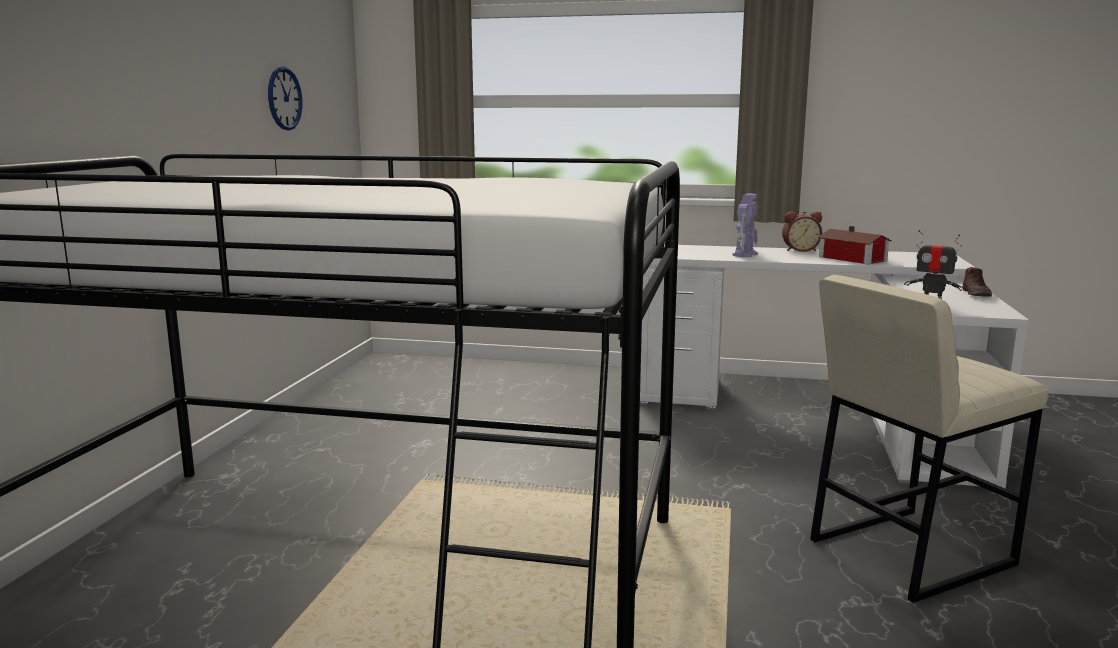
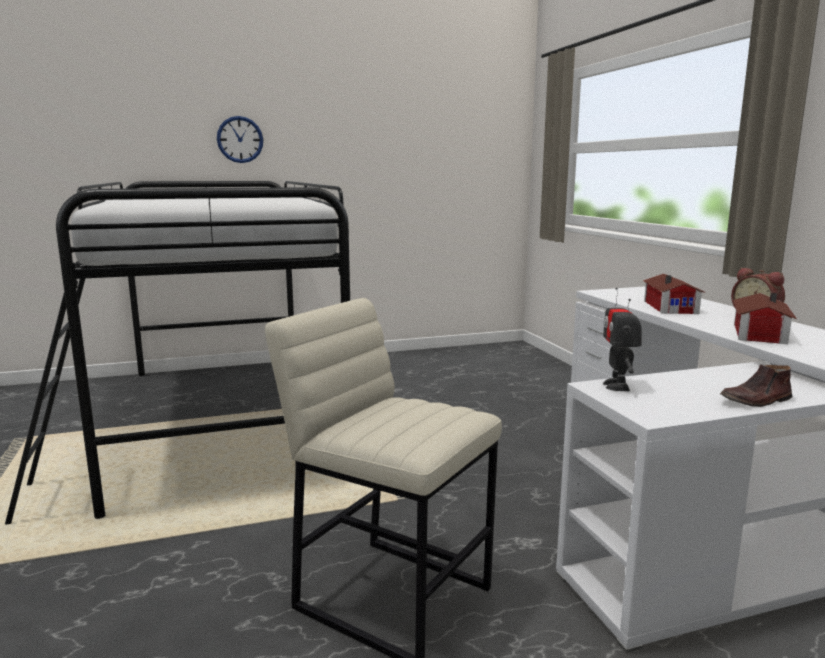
camera: 60 degrees right, 0 degrees up
wall clock [268,66,302,130] -> wall clock moved to [217,116,263,163]
toy robot [732,193,758,257] -> toy house [643,274,705,314]

